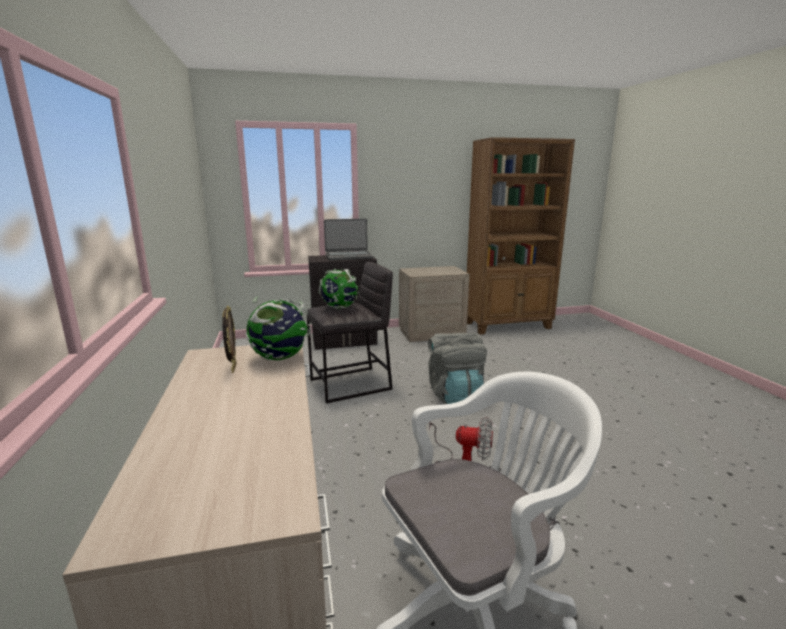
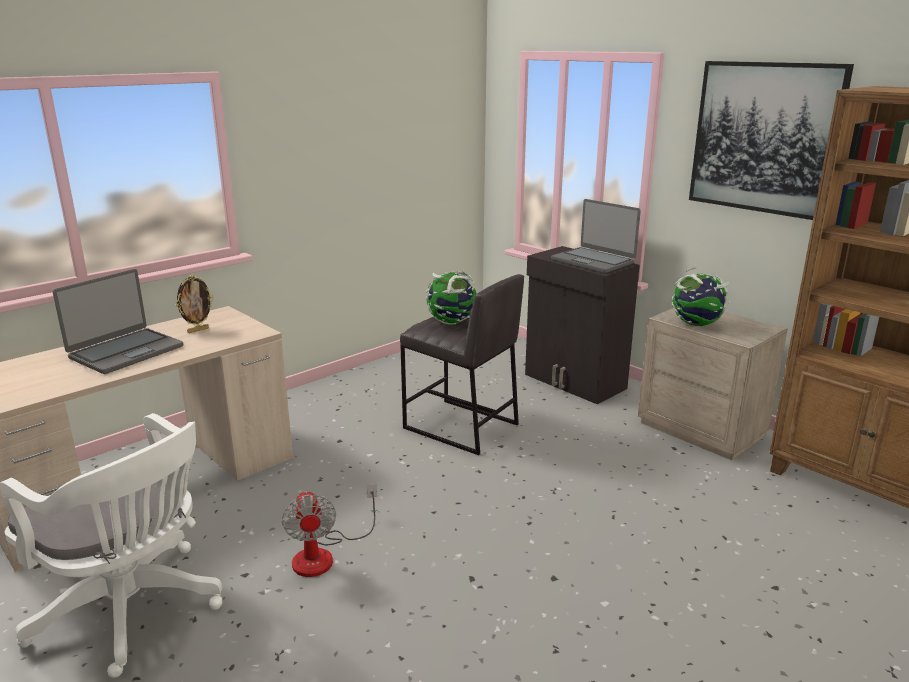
camera: 60 degrees right, 5 degrees up
globe [245,296,311,361] -> globe moved to [672,267,730,326]
grey backpack [428,333,487,404] -> none
none -> laptop [53,269,183,374]
none -> picture [689,61,854,220]

